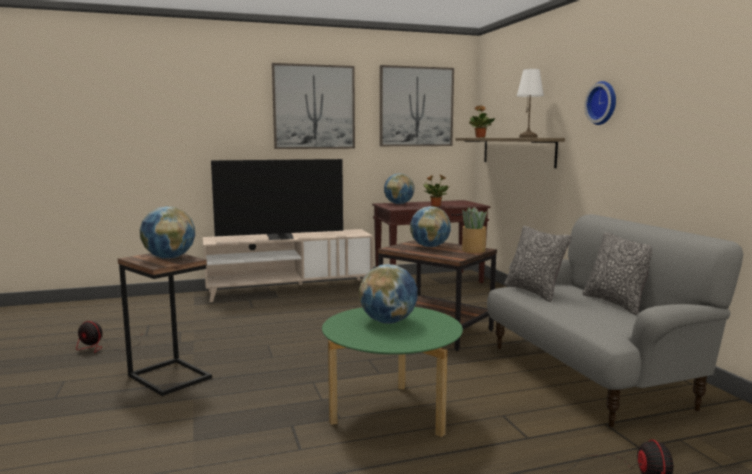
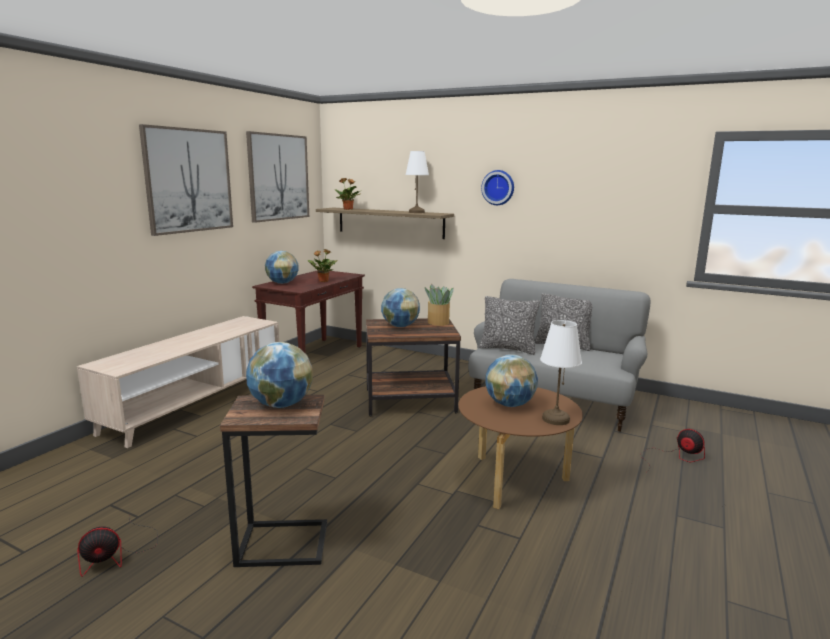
camera: 45 degrees left, 5 degrees up
television [211,159,343,240] -> none
green coffee table [322,307,463,437] -> brown coffee table [458,386,583,509]
none -> white table lamp [540,320,582,425]

